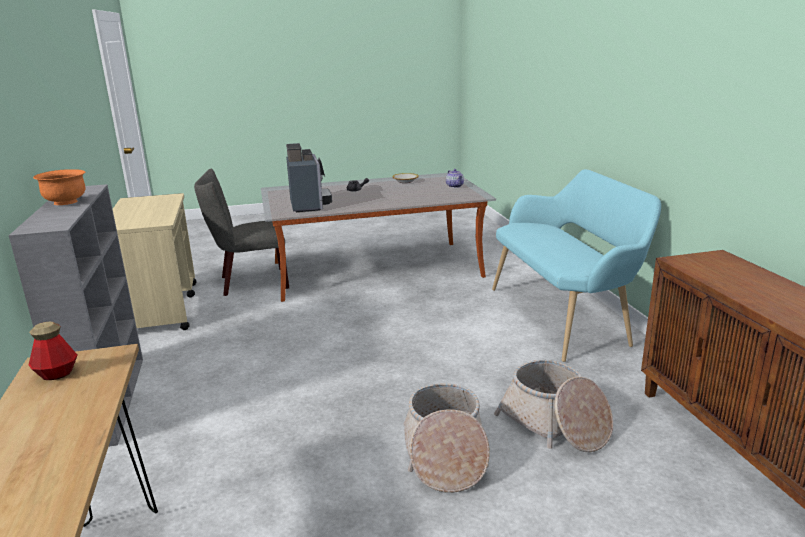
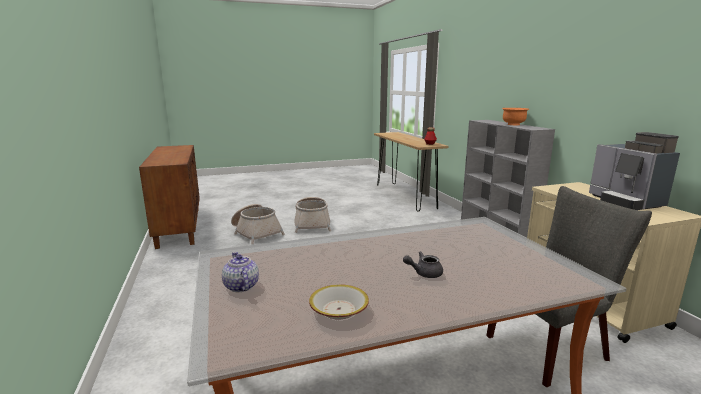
camera: 175 degrees right, 5 degrees down
coffee machine [286,143,332,212] -> coffee machine moved to [589,132,680,210]
turquoise bench [492,169,661,362] -> none

